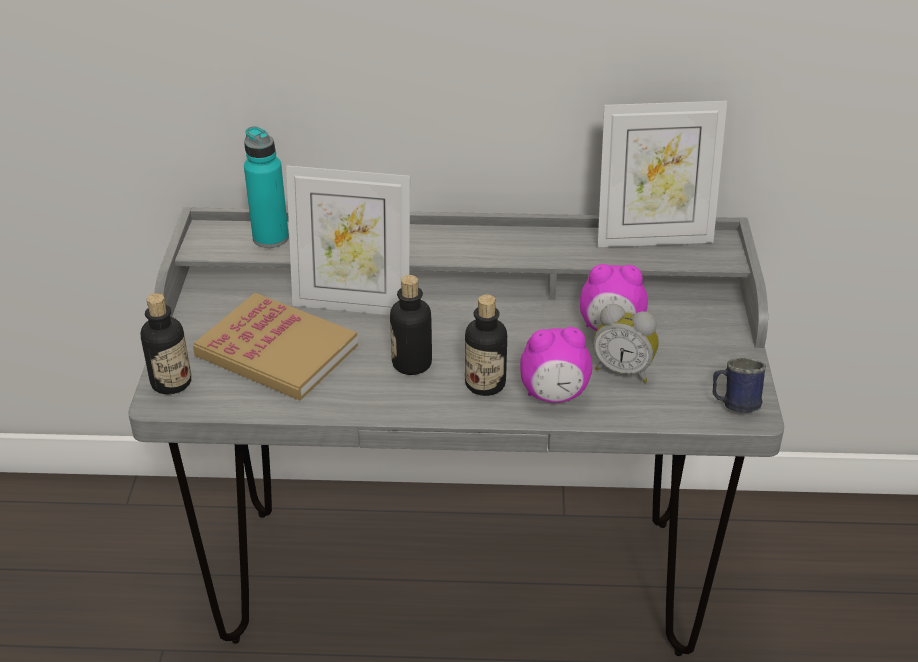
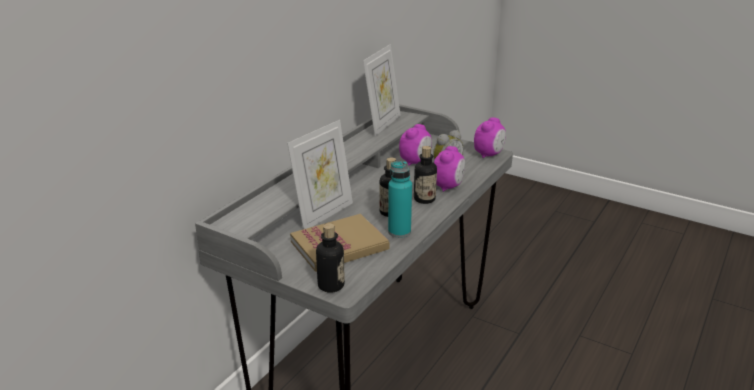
camera: 60 degrees left, 10 degrees down
turquoise bottle [244,126,289,248] -> turquoise bottle moved to [388,161,412,238]
blue mug [713,358,766,413] -> alarm clock [474,117,506,158]

